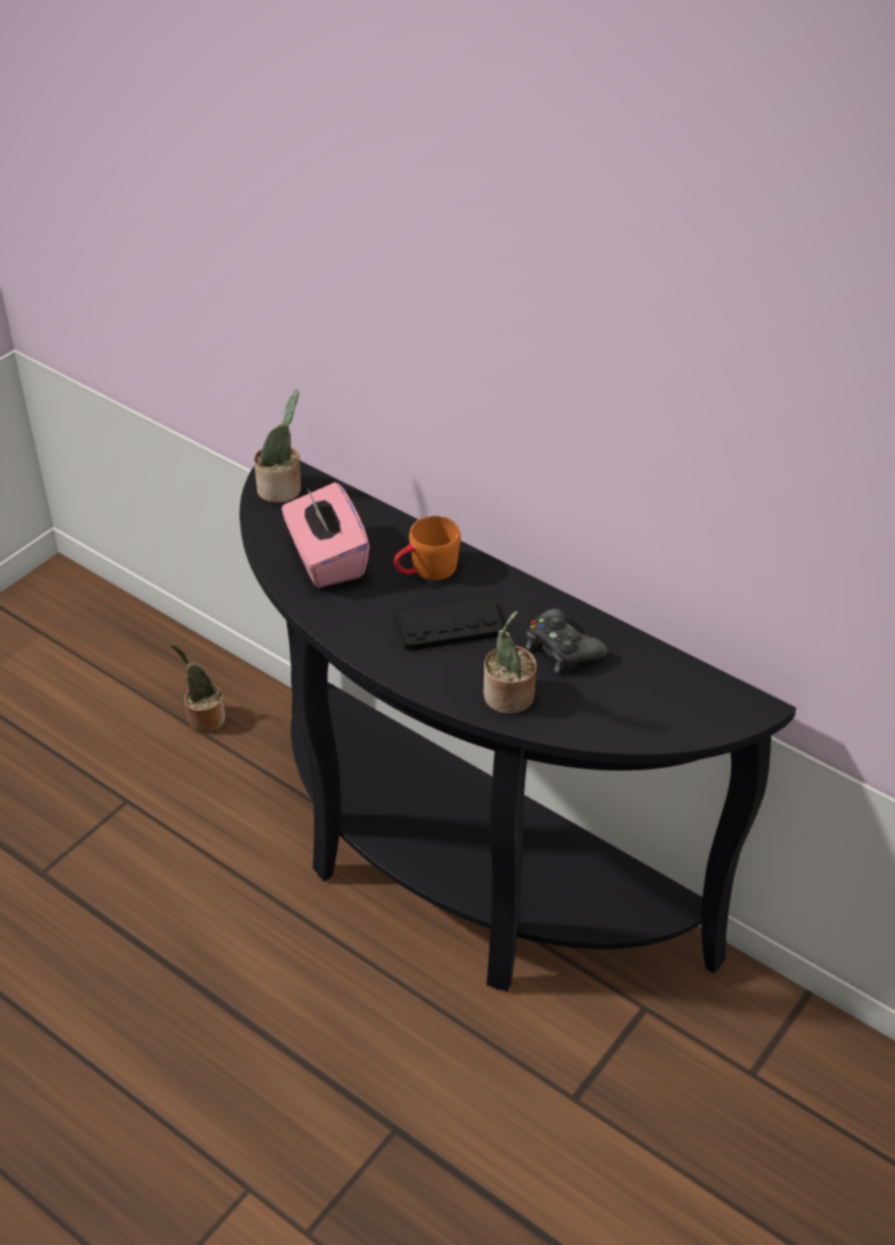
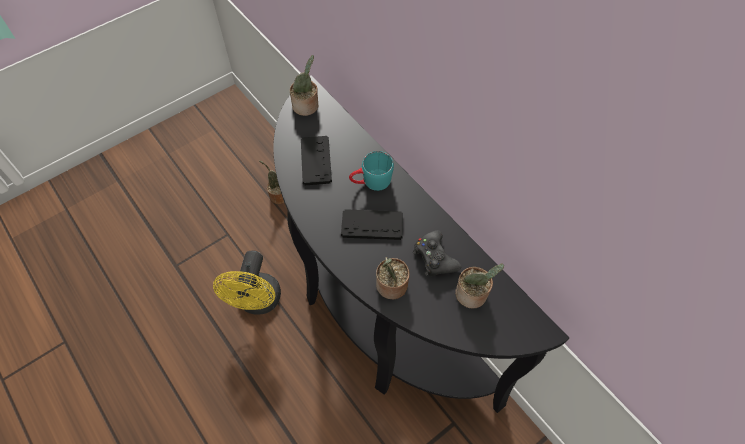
camera: 15 degrees right, 15 degrees up
pink tissue box [282,482,370,588] -> black game controller [301,136,332,185]
orange mug [394,516,461,581] -> turquoise mug [349,151,394,191]
none -> yellow fan [213,250,281,315]
none -> potted plant [455,263,504,308]

